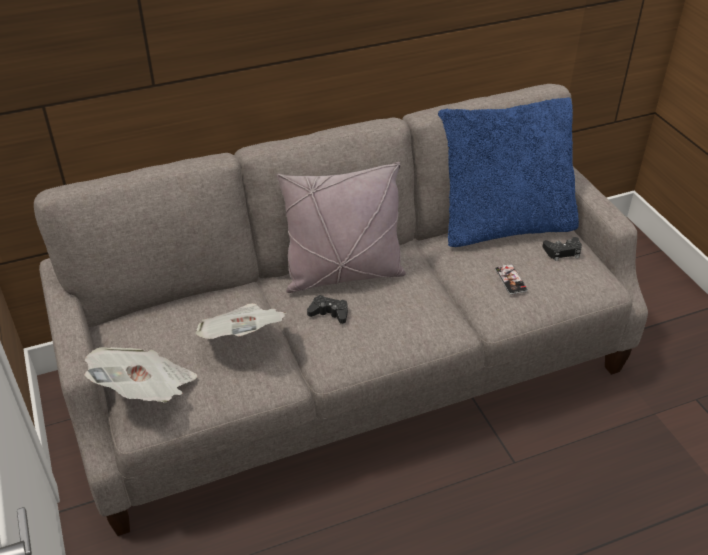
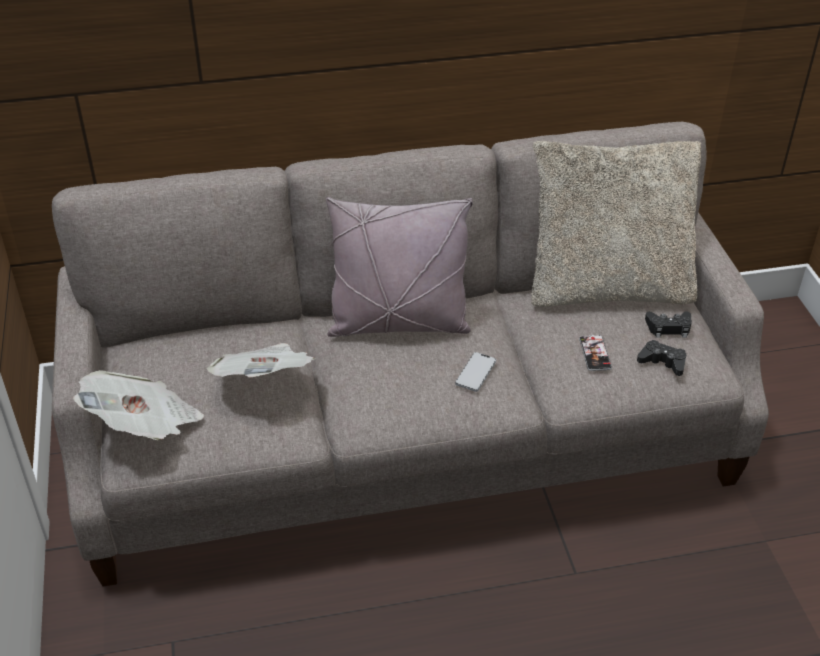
camera: 10 degrees right, 0 degrees up
black game controller [307,295,348,324] -> black game controller moved to [637,340,686,376]
blue pillow [438,97,579,247] -> beige pillow [531,140,702,307]
none -> phone [455,352,496,392]

